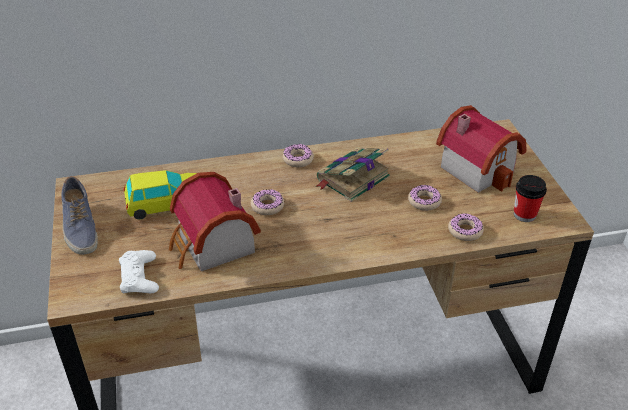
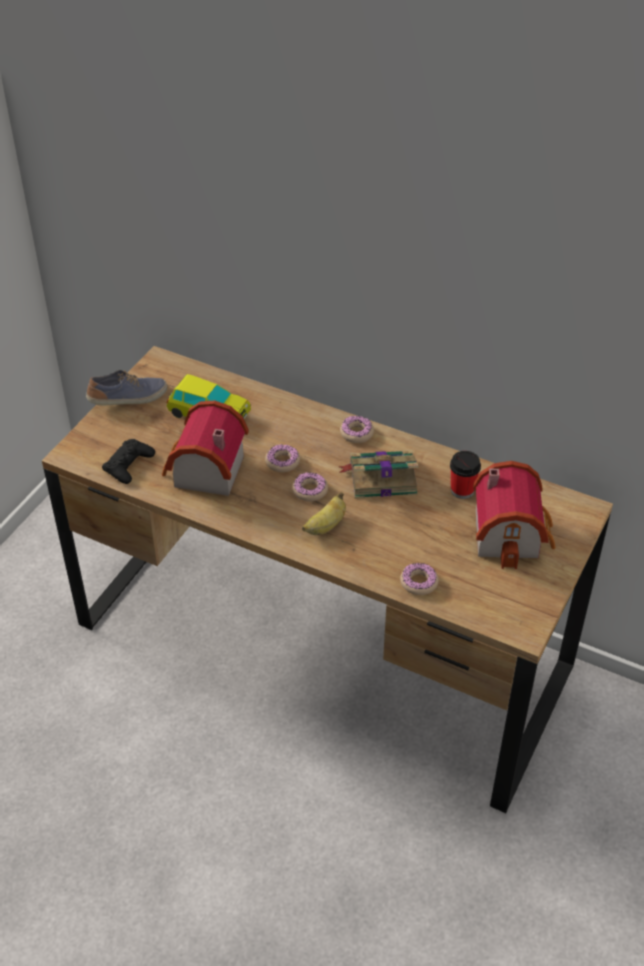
camera: 40 degrees right, 5 degrees up
shoe [61,176,98,255] -> shoe turned 135 degrees counterclockwise [86,370,167,406]
white game controller [119,250,159,294] -> black game controller [102,439,155,484]
donut [408,185,442,211] -> donut moved to [292,472,328,502]
cup [514,175,547,222] -> cup moved to [450,451,481,499]
none -> banana [302,492,346,535]

